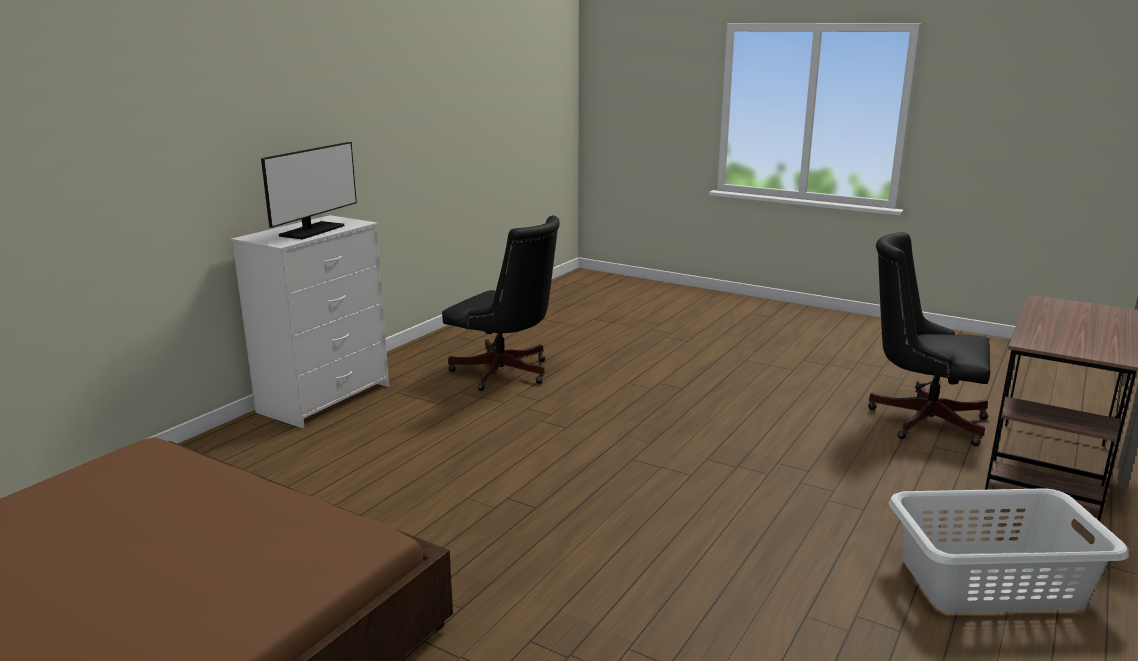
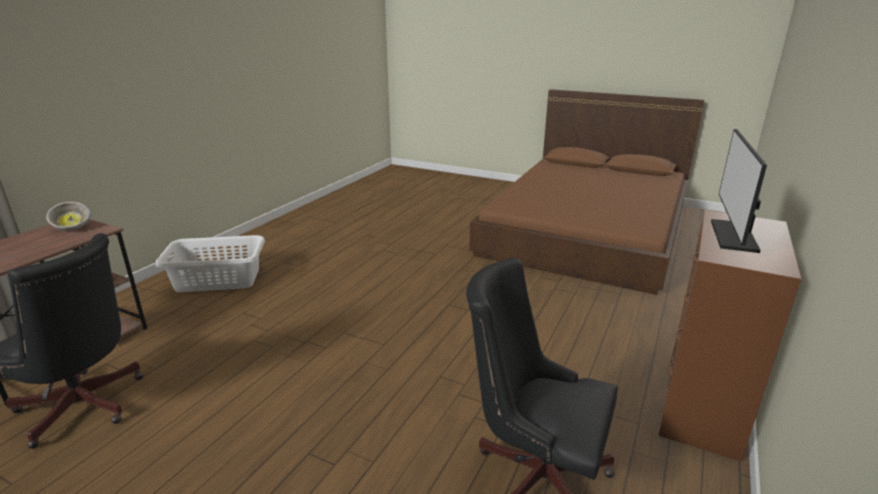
camera: 175 degrees right, 5 degrees up
white dresser [231,215,389,428] -> brown dresser [658,210,802,462]
none -> bowl [46,202,91,231]

